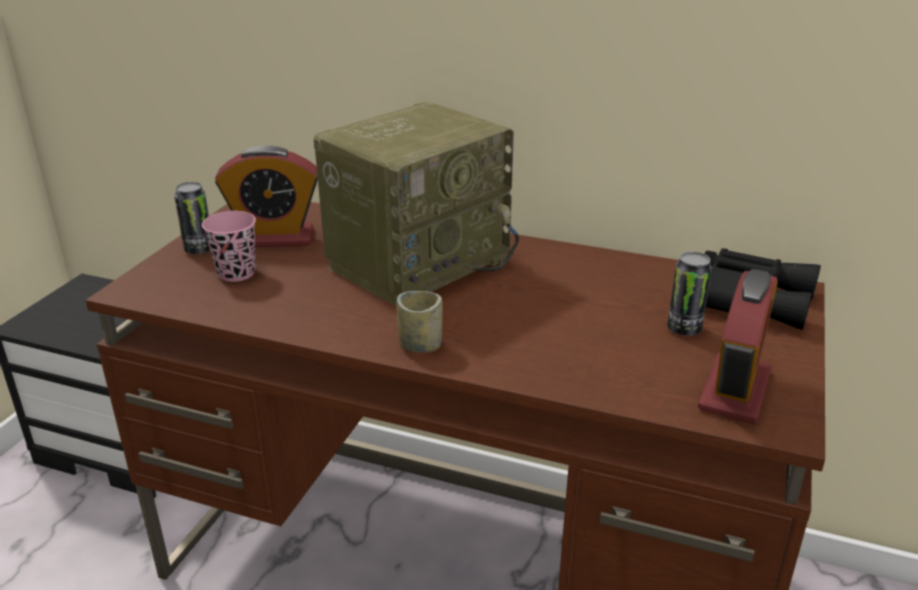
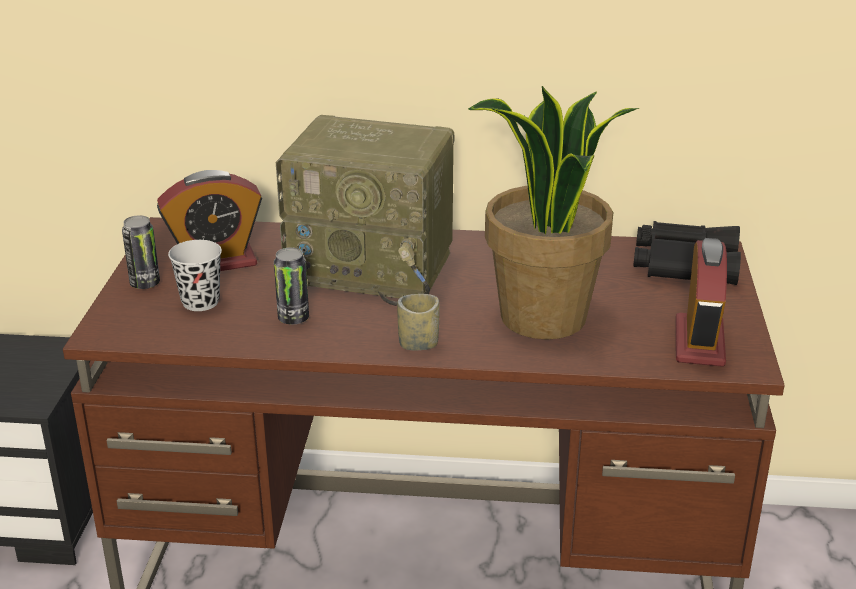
camera: 15 degrees left, 0 degrees up
pink cup [202,211,256,282] -> black cup [168,240,222,311]
radio [314,102,519,307] -> radio turned 75 degrees clockwise [276,115,454,306]
can [667,252,712,336] -> can moved to [274,248,309,324]
none -> potted plant [468,86,639,340]

